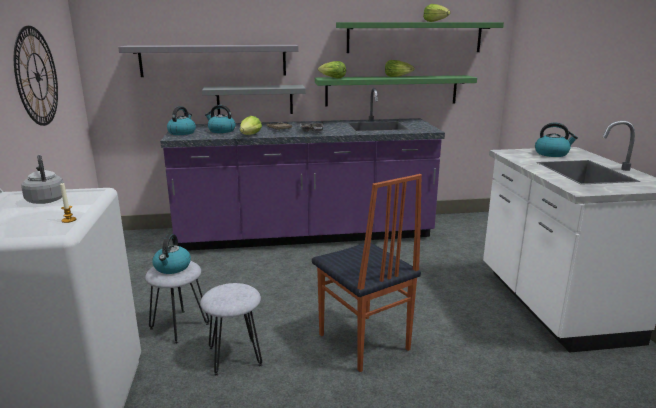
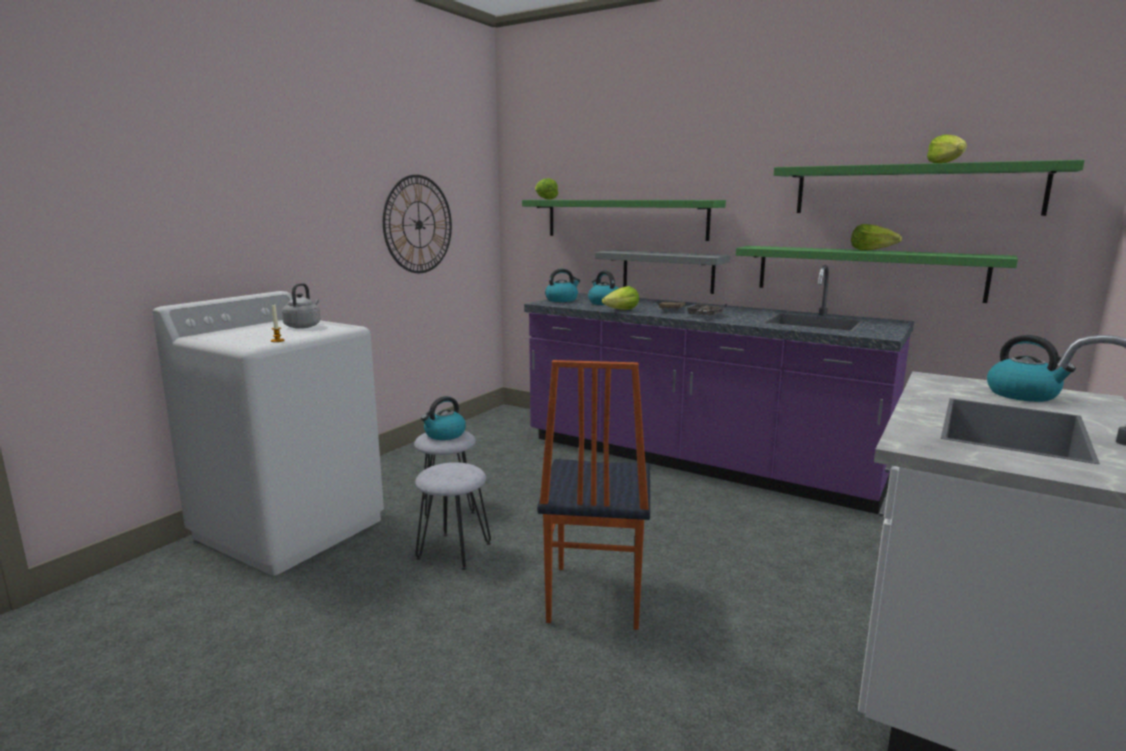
camera: 40 degrees right, 5 degrees down
grey shelf [118,45,299,77] -> green shelf [522,200,726,241]
lettuce [318,61,346,79] -> lettuce moved to [535,178,558,200]

